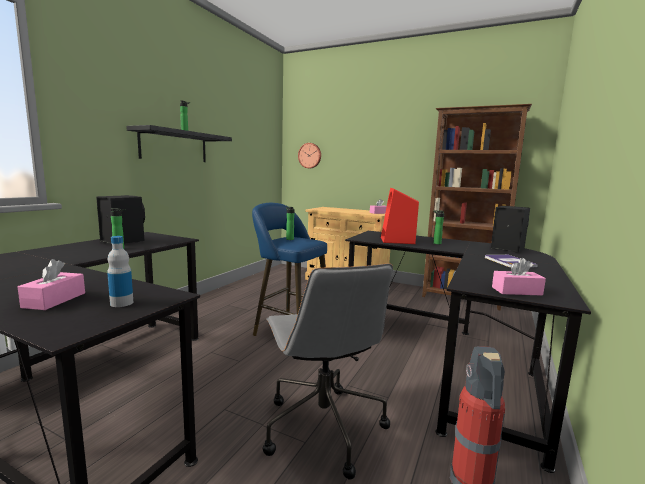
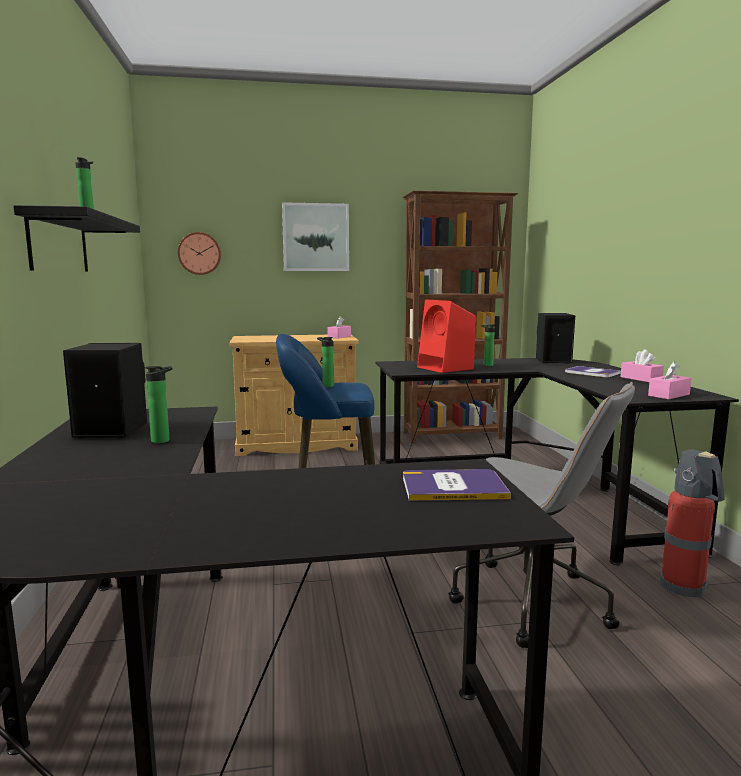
camera: 35 degrees left, 0 degrees up
pink tissue box [17,259,85,310] -> pink tissue box moved to [621,349,664,382]
bottle [107,236,133,307] -> book [403,469,511,501]
none -> picture [282,202,349,271]

